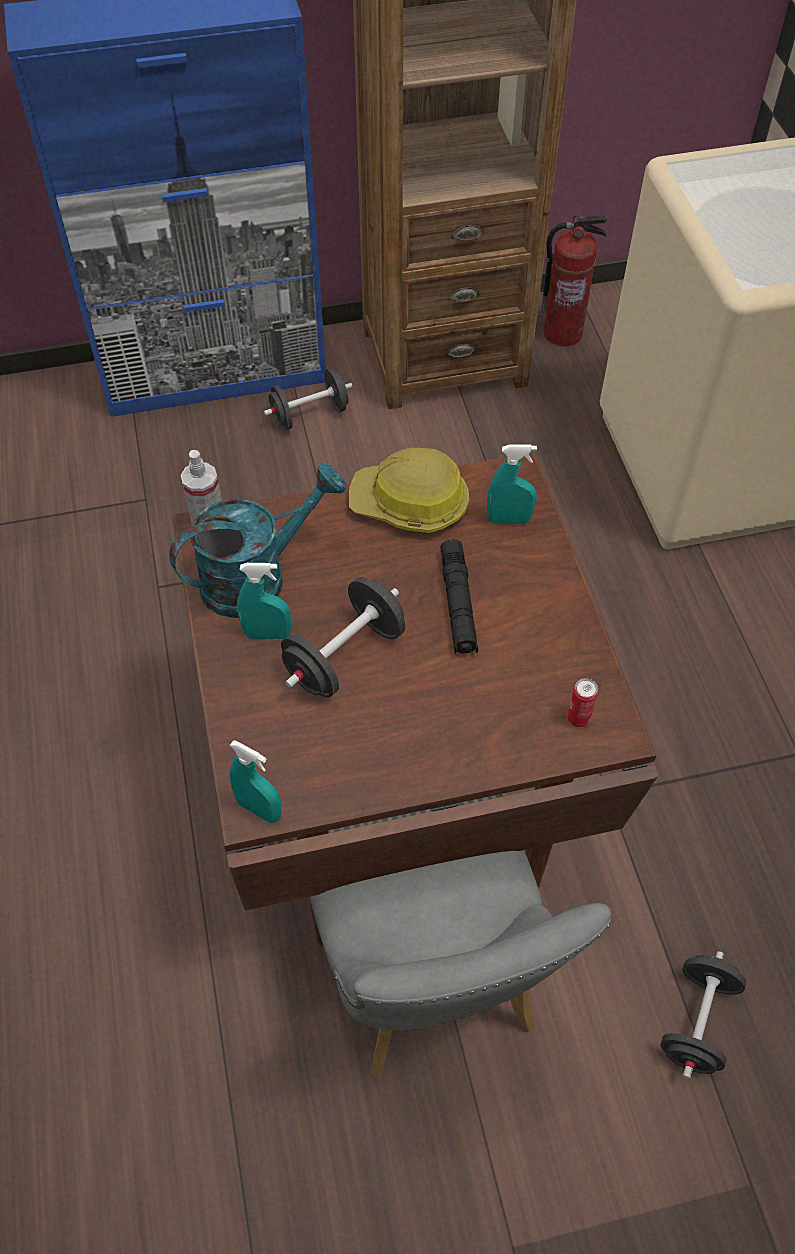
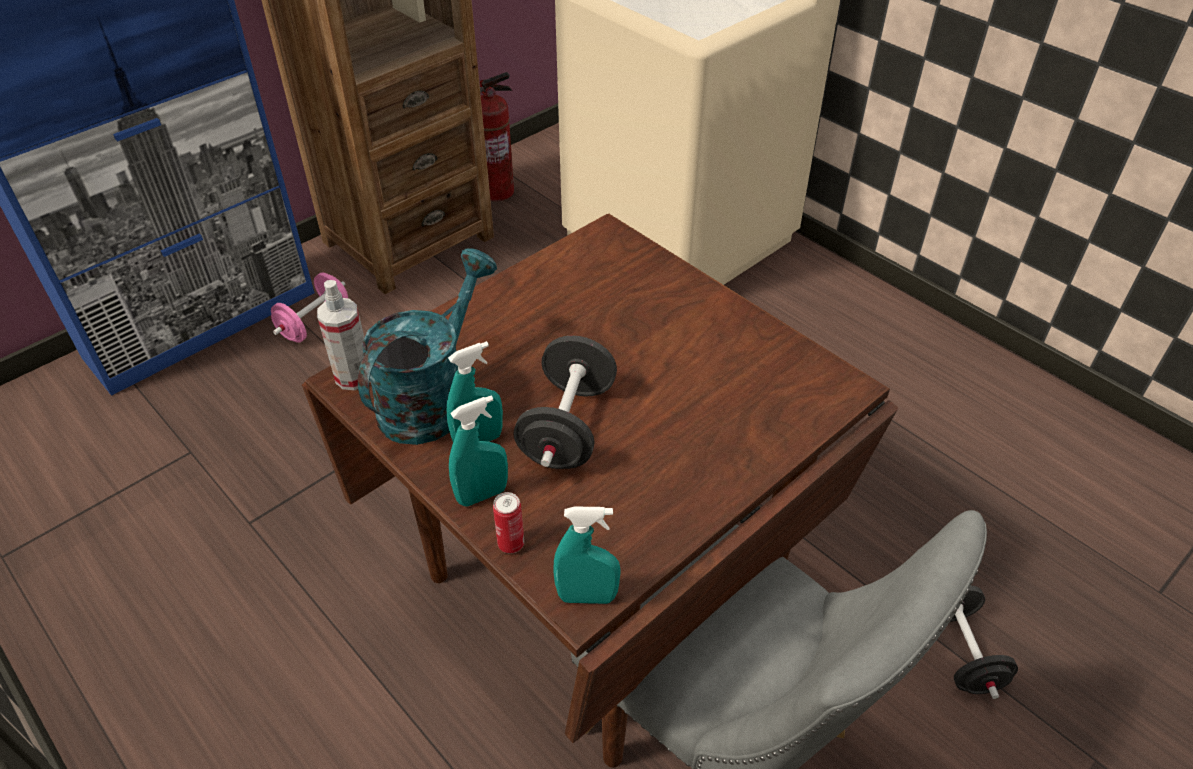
camera: 30 degrees left, 10 degrees down
black dumbbell [264,368,353,430] -> pink dumbbell [271,273,348,343]
hard hat [349,448,469,533] -> none
black flashlight [440,539,478,655] -> none
turquoise spray bottle [487,444,537,524] -> turquoise spray bottle moved to [449,395,508,507]
can [567,678,598,727] -> can moved to [493,492,524,553]

